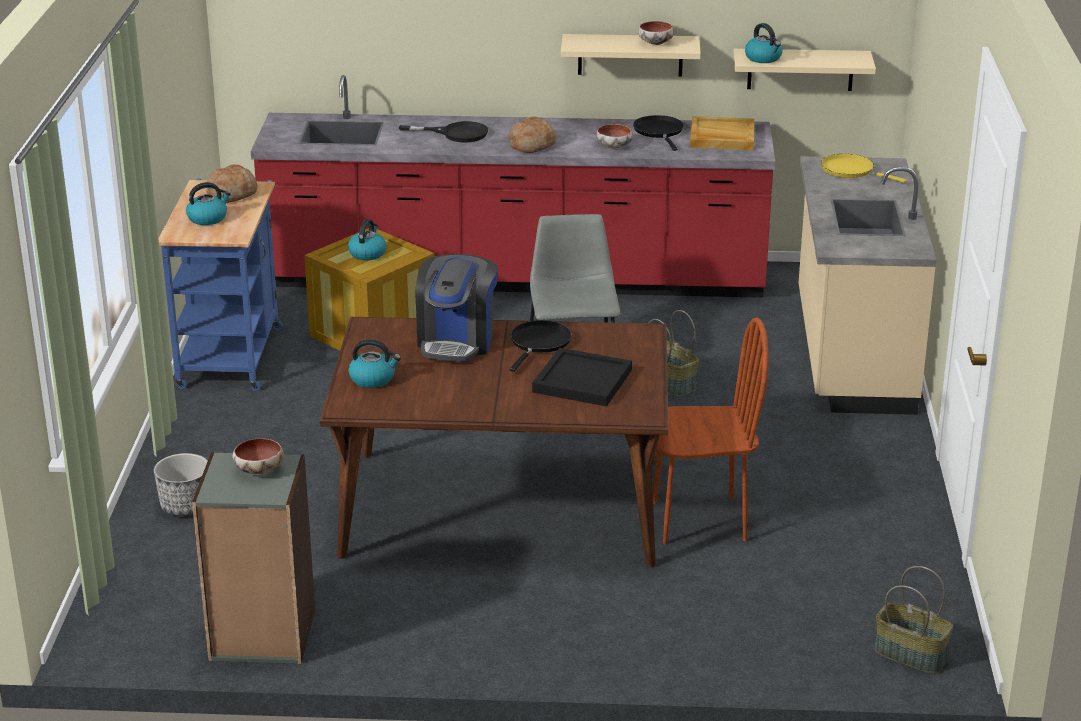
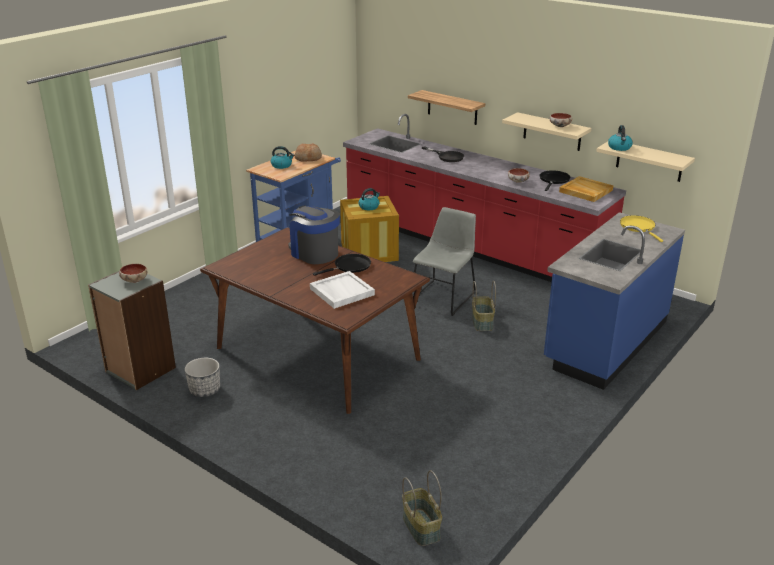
camera: 35 degrees right, 0 degrees up
planter [154,453,208,516] -> planter moved to [185,358,220,397]
kettle [349,339,401,388] -> none
coffee machine [416,254,498,362] -> coffee machine turned 90 degrees clockwise [288,205,340,264]
bread [508,117,556,153] -> none
black tray [532,348,632,407] -> white tray [310,271,375,309]
brown chair [653,318,769,544] -> none
beige counter [799,156,937,415] -> blue counter [544,212,685,390]
none -> shelf [408,90,485,125]

